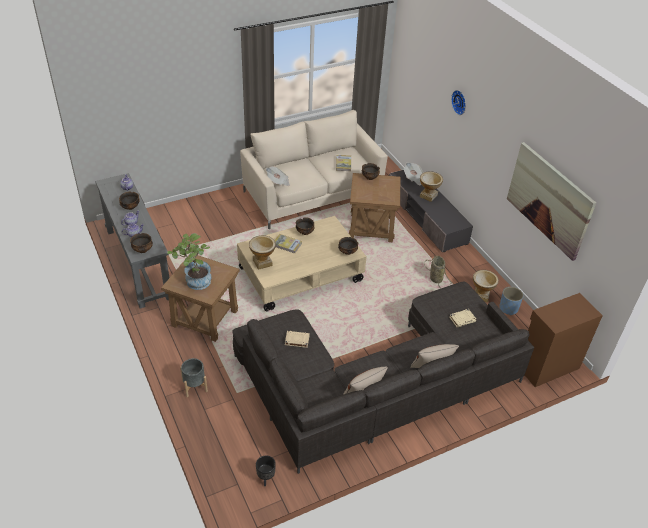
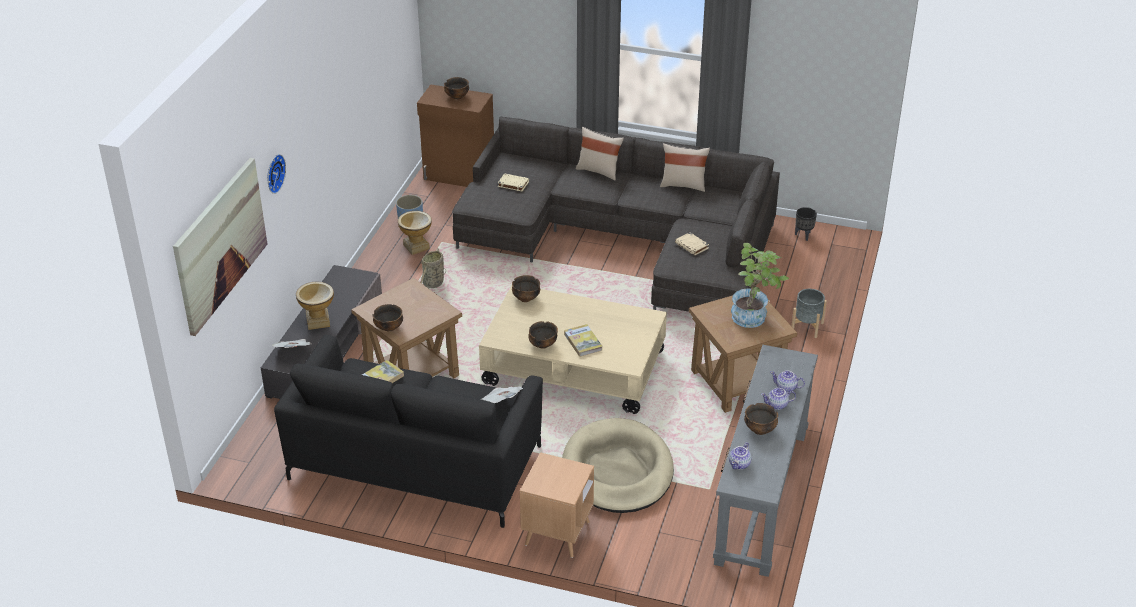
camera: 135 degrees left, 5 degrees down
bowl [130,233,153,253] -> bowl moved to [444,77,469,99]
beige sofa [240,110,388,229] -> black sofa [274,335,543,528]
vase [249,235,276,270] -> none
picture [507,142,596,261] -> picture moved to [173,158,267,336]
none -> brown side table [520,452,594,558]
none -> beige dog bed [562,418,674,513]

